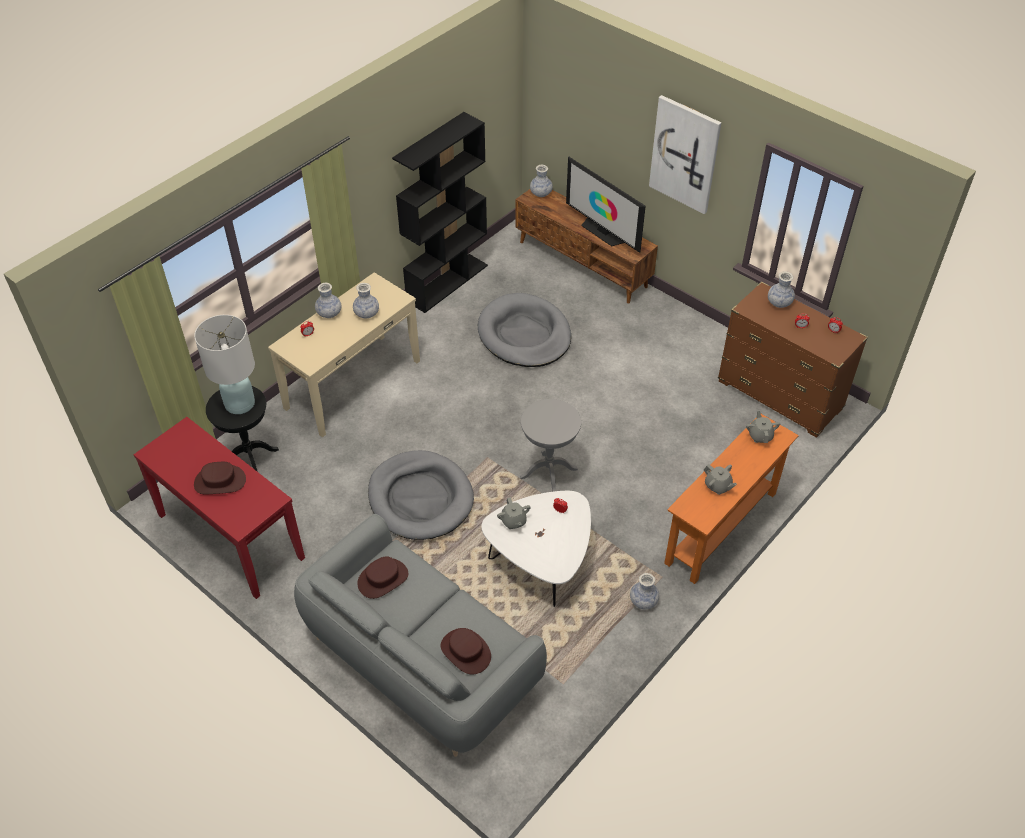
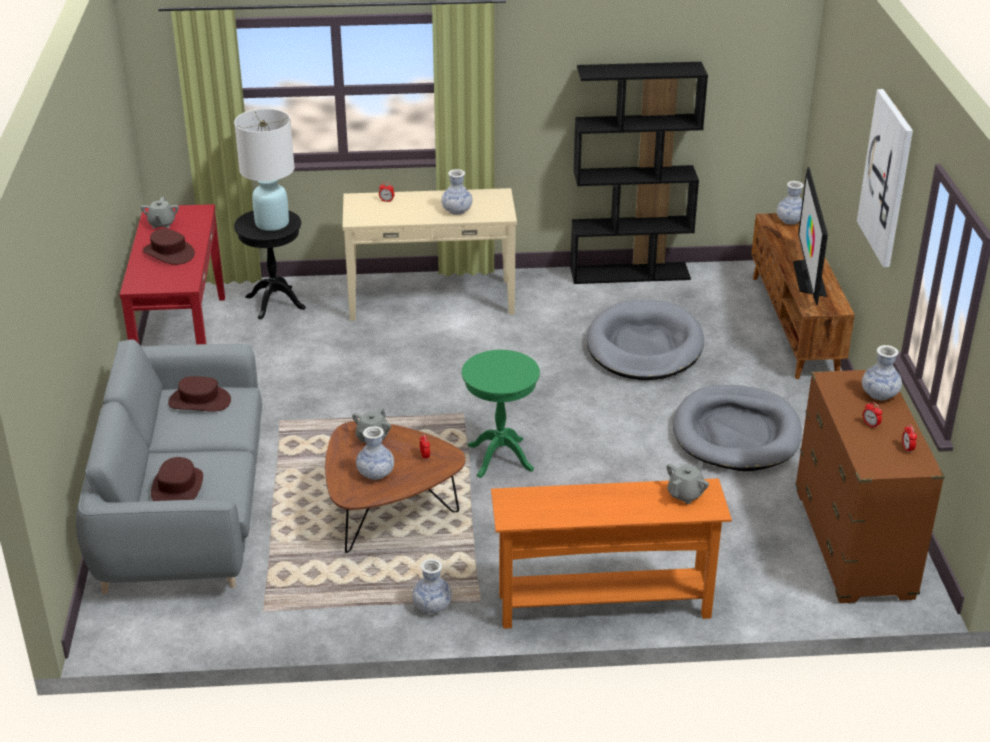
camera: 45 degrees right, 15 degrees down
vase [315,283,341,318] -> vase moved to [356,426,394,480]
grey dog bed [368,450,474,540] -> grey dog bed moved to [673,385,802,471]
white coffee table [481,491,591,607] -> brown coffee table [325,421,465,553]
grey side table [520,399,581,492] -> green side table [462,350,540,478]
grey teapot [704,464,737,495] -> grey teapot moved to [141,197,179,228]

